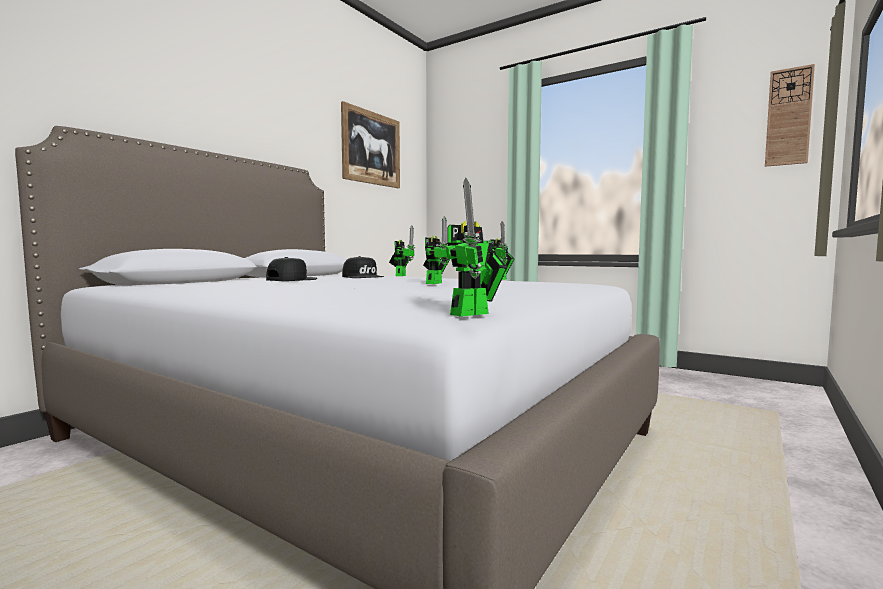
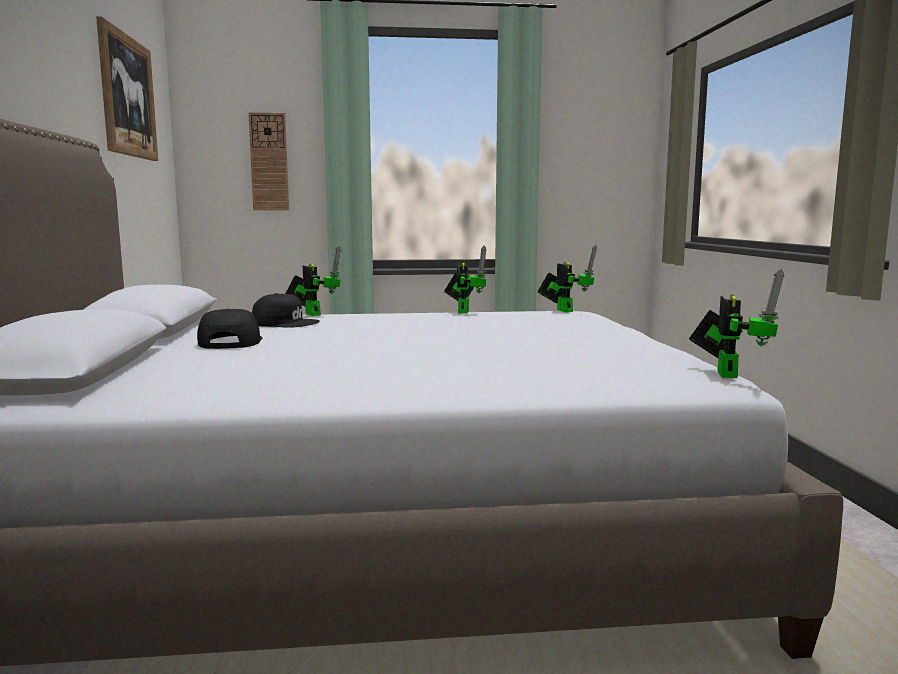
camera: 40 degrees left, 5 degrees up
toy robot [423,216,450,284] -> toy robot moved to [537,244,597,312]
wall clock [765,64,815,167] -> wall clock moved to [248,112,289,210]

